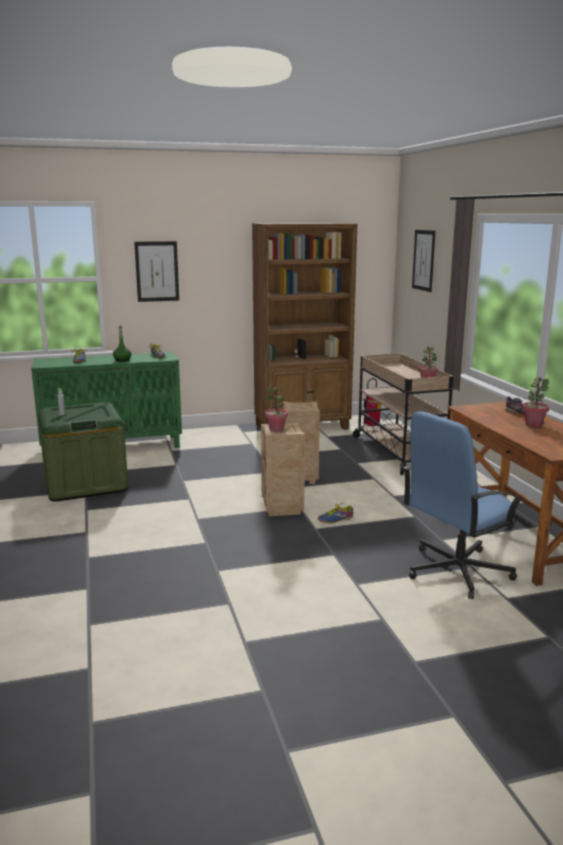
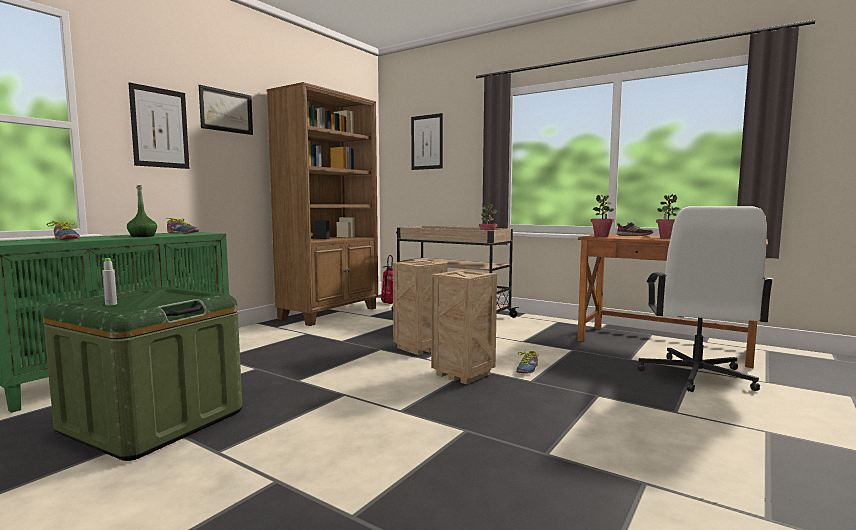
camera: 40 degrees left, 10 degrees down
potted plant [265,387,288,432] -> potted plant moved to [591,195,614,237]
blue office chair [403,411,523,599] -> white office chair [637,206,774,392]
none -> picture [199,85,253,135]

